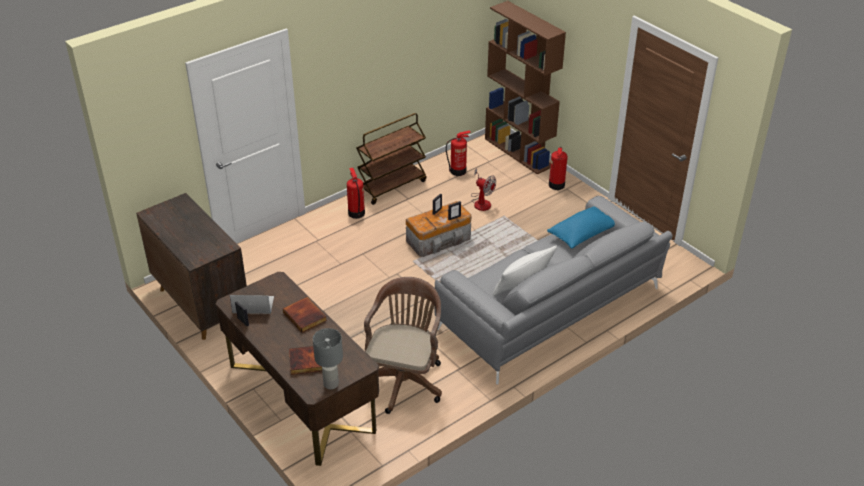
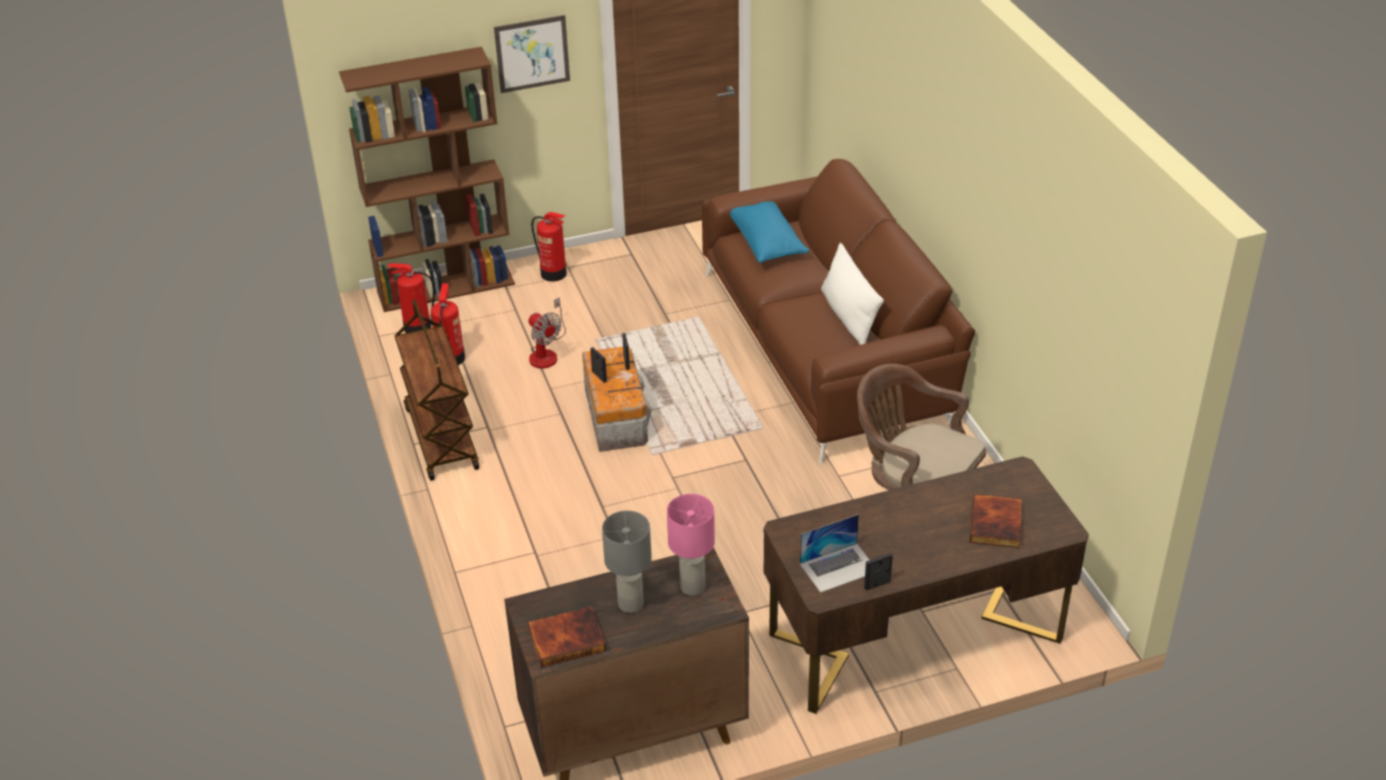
camera: 70 degrees left, 0 degrees up
laptop [230,295,274,314] -> laptop turned 135 degrees counterclockwise [800,514,869,593]
book [283,297,327,333] -> book moved to [528,607,606,667]
grey table lamp [313,328,343,389] -> grey table lamp moved to [602,511,652,613]
fire extinguisher [347,168,365,219] -> fire extinguisher moved to [388,263,435,333]
grey sofa [435,196,673,384] -> brown sofa [702,159,975,463]
fan [471,169,496,211] -> fan turned 90 degrees clockwise [529,297,566,369]
none -> picture [494,15,570,93]
none -> pink table lamp [667,494,715,596]

